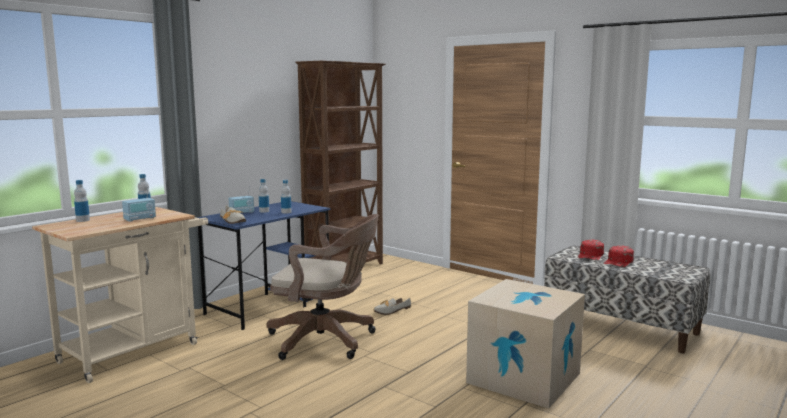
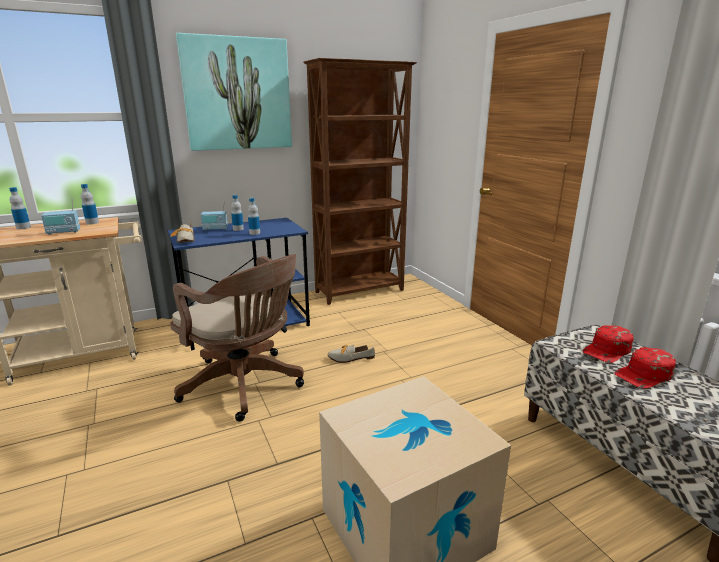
camera: 25 degrees right, 10 degrees up
none -> picture [176,33,292,151]

